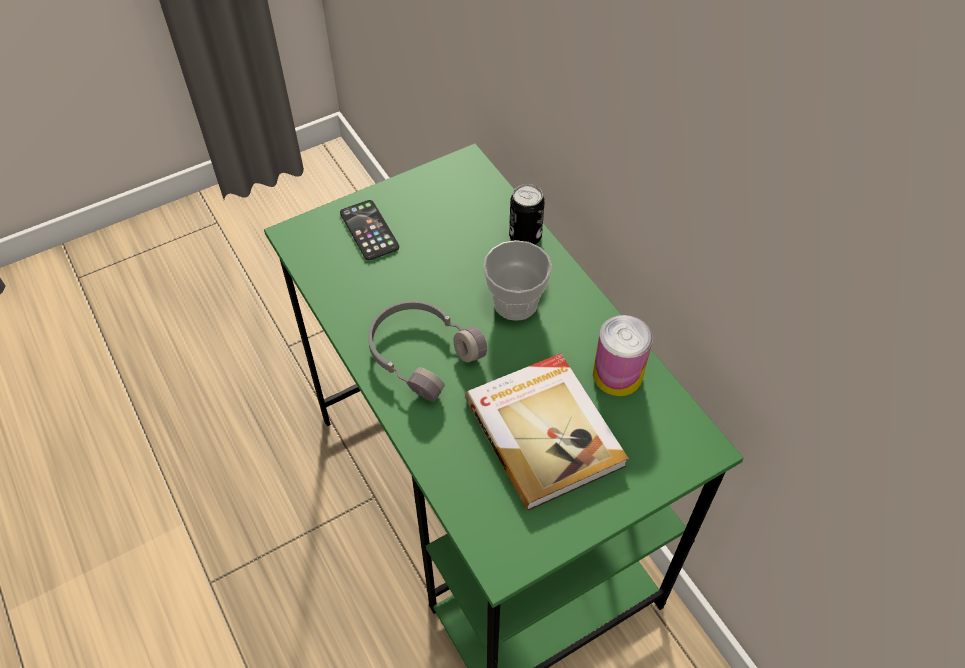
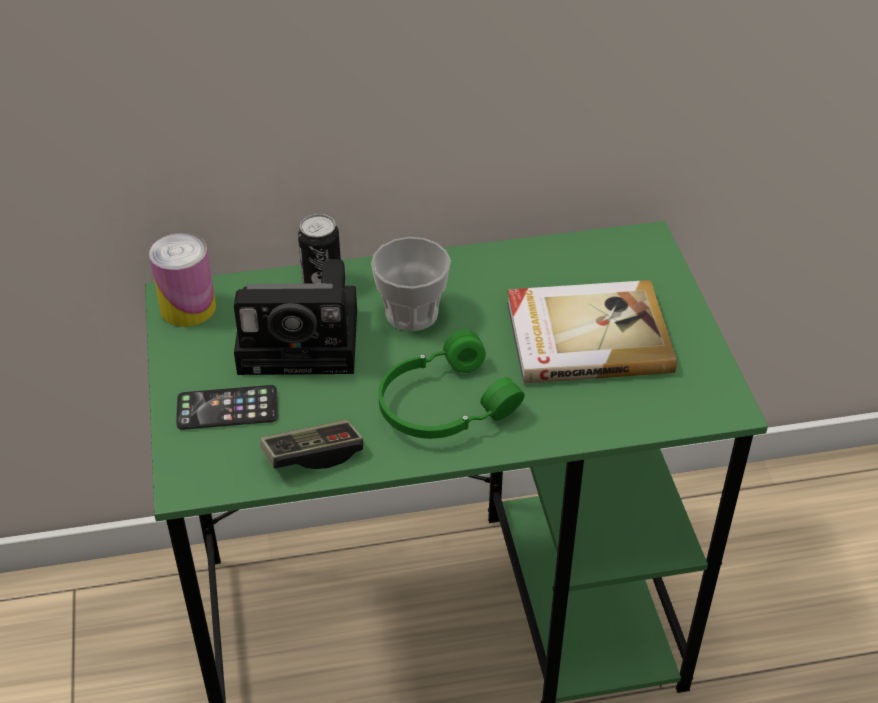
camera: 70 degrees left, 10 degrees down
grey headphones [368,301,487,402] -> green headphones [379,330,525,439]
can [593,315,653,396] -> can moved to [149,233,216,327]
none -> camera [234,259,357,375]
none -> game controller [260,420,363,469]

